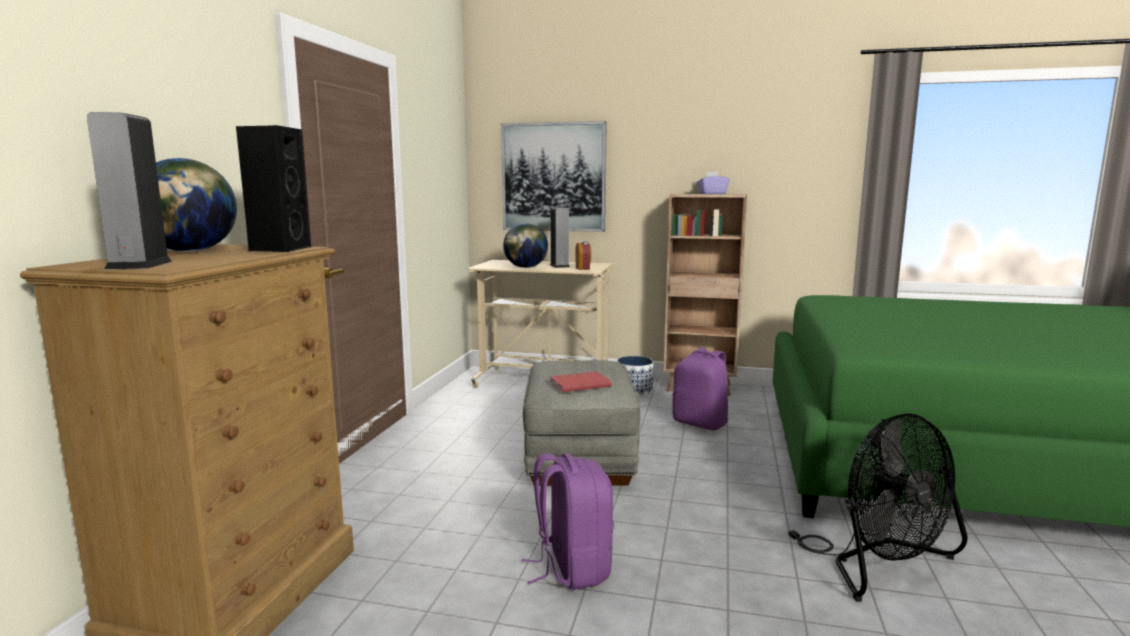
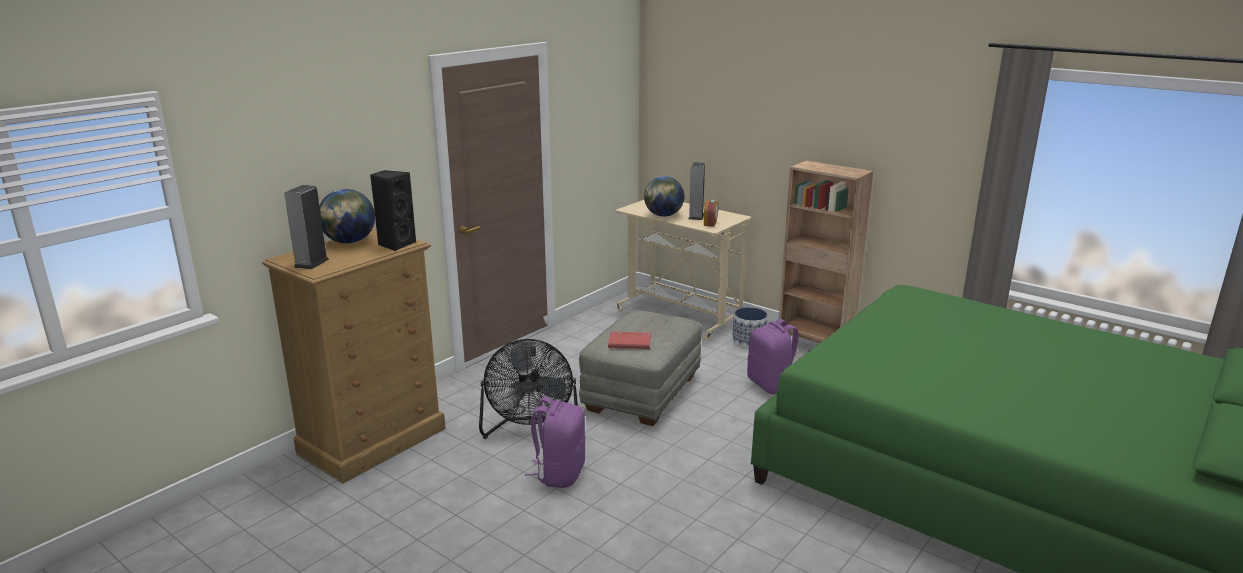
camera: 25 degrees right, 10 degrees up
picture [501,121,607,232] -> none
purple tissue box [696,171,730,194] -> none
black fan [789,414,968,602] -> black fan moved to [479,339,578,439]

